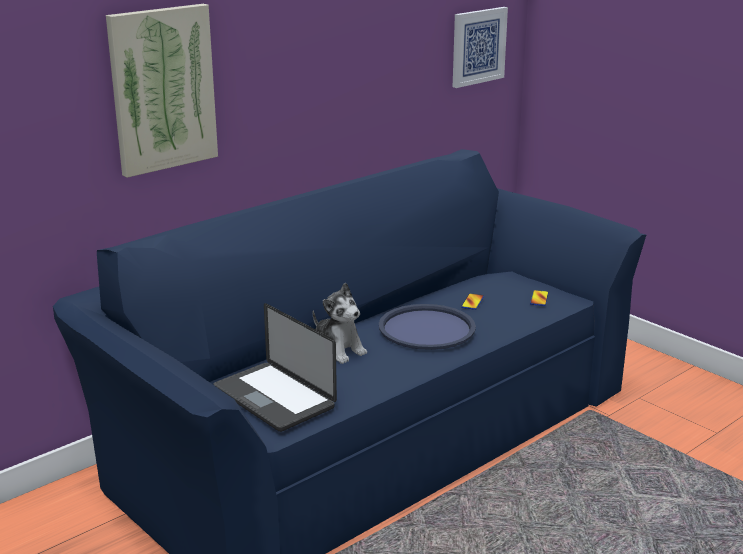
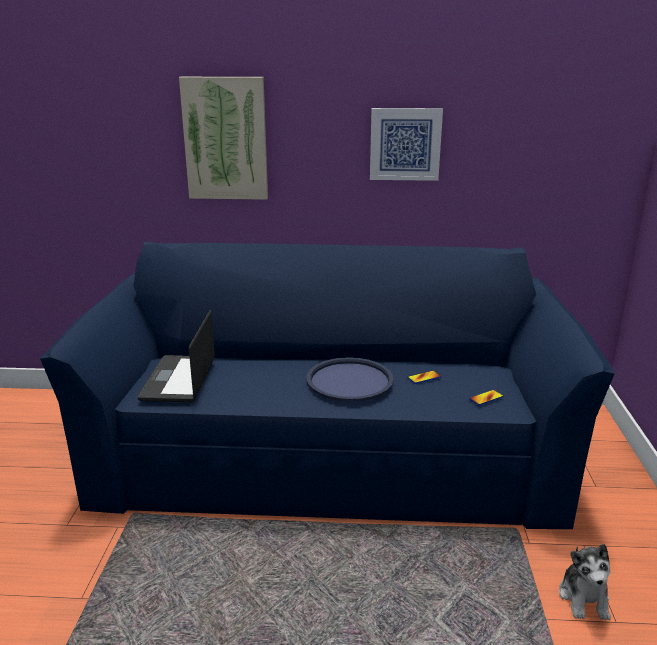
camera: 45 degrees right, 0 degrees up
plush toy [313,283,367,364] -> plush toy moved to [559,544,611,620]
picture [453,7,508,88] -> picture moved to [370,108,443,181]

